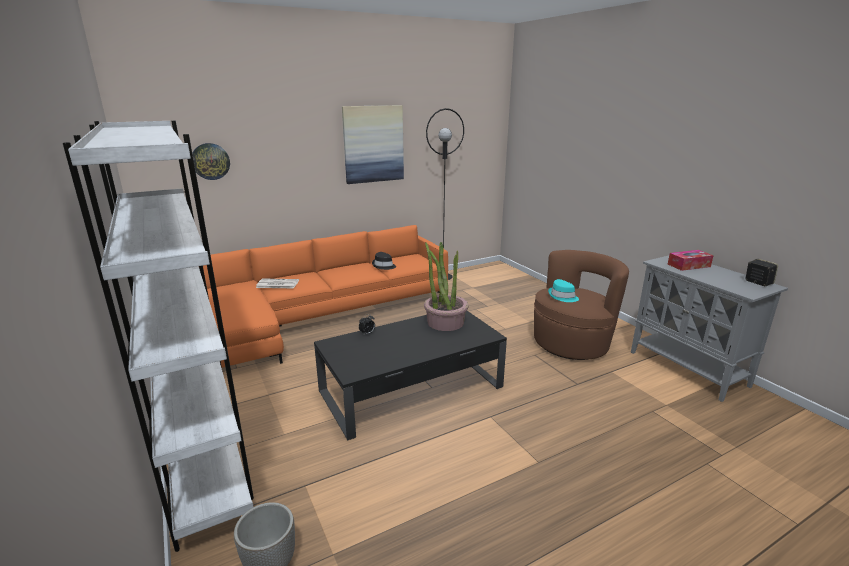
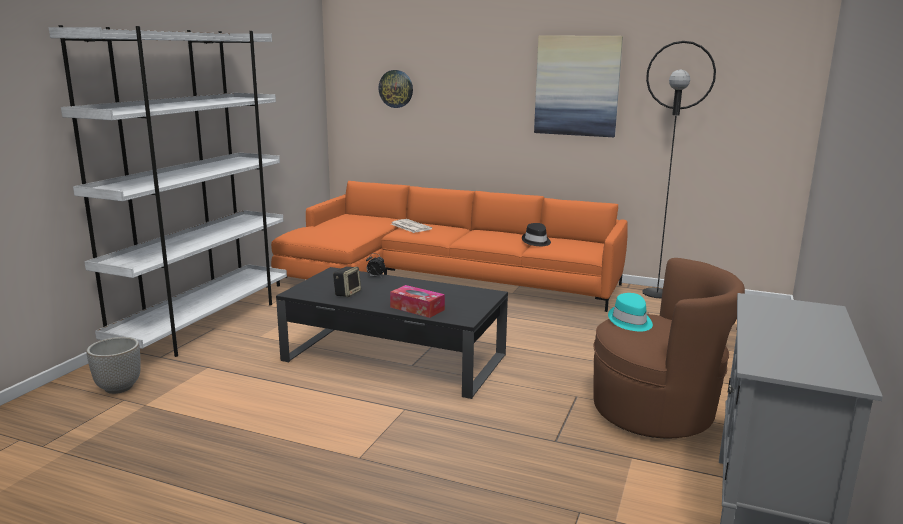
camera: 50 degrees right, 5 degrees down
potted plant [424,242,469,331] -> none
tissue box [668,250,714,271] -> tissue box moved to [390,285,445,318]
speaker [745,259,778,286] -> speaker moved to [333,267,361,297]

